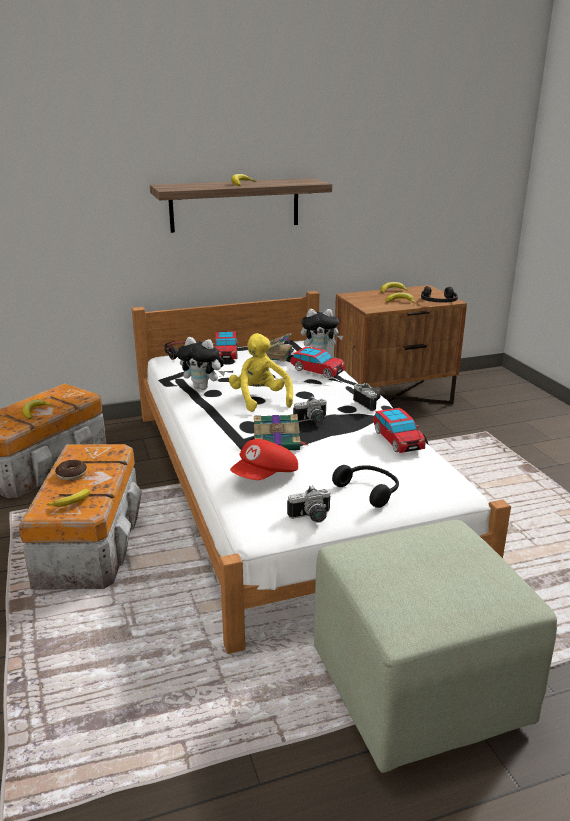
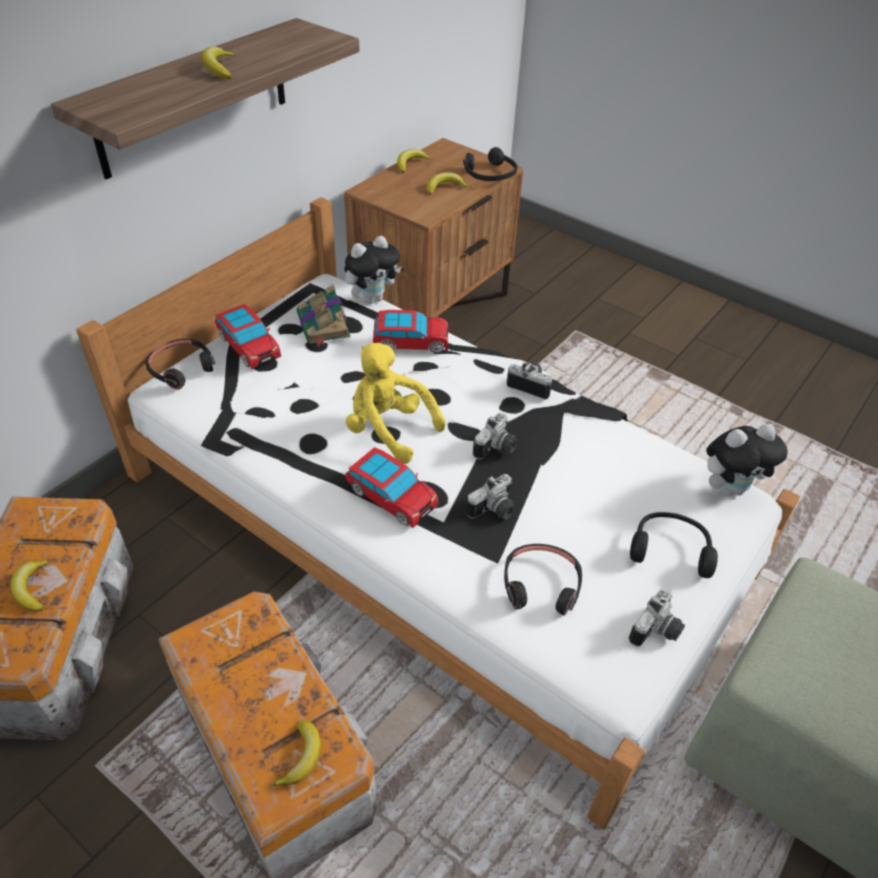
camera: 35 degrees left, 20 degrees up
donut [55,460,87,480] -> none
plush toy [177,337,225,390] -> plush toy moved to [706,424,788,497]
red cap [230,439,298,480] -> black headphones [504,544,582,616]
book [254,414,308,451] -> camera [466,474,516,519]
toy car [373,408,425,453] -> toy car moved to [345,447,439,528]

